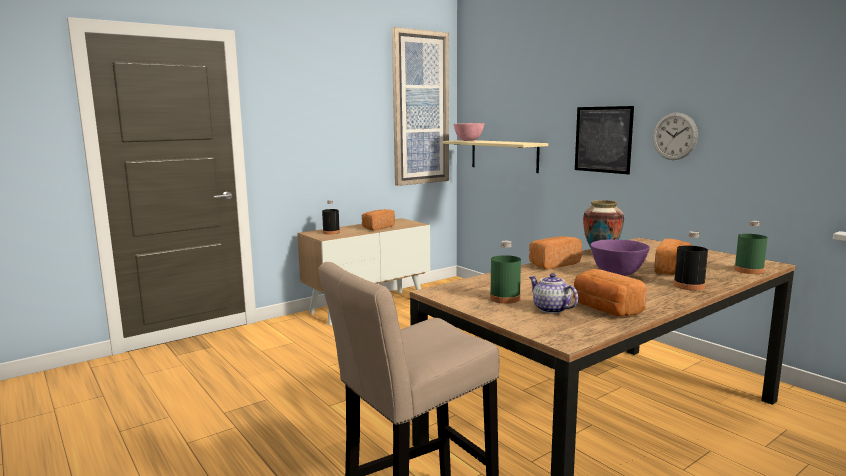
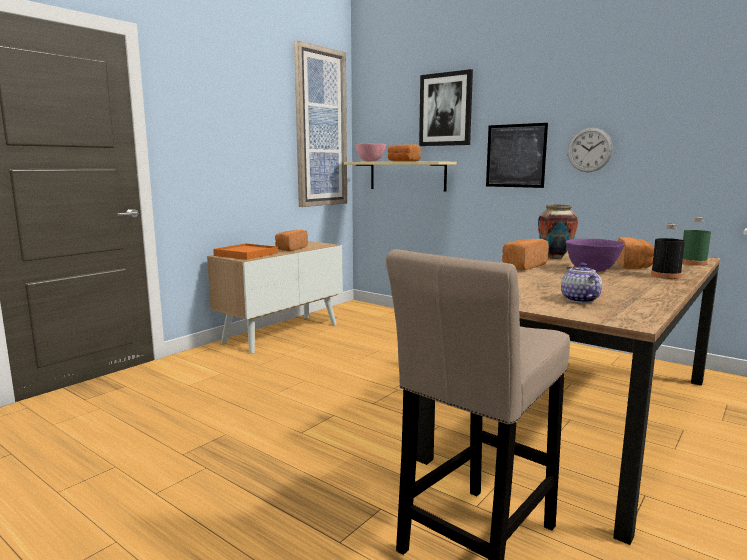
camera: 15 degrees left, 0 degrees up
black bottle [322,200,340,235] -> orange tray [213,243,278,260]
green bottle [490,241,521,303] -> none
teapot [529,273,578,314] -> teapot turned 45 degrees clockwise [561,263,602,303]
bread [573,269,647,316] -> bread moved to [388,144,421,162]
none -> picture [419,69,473,146]

